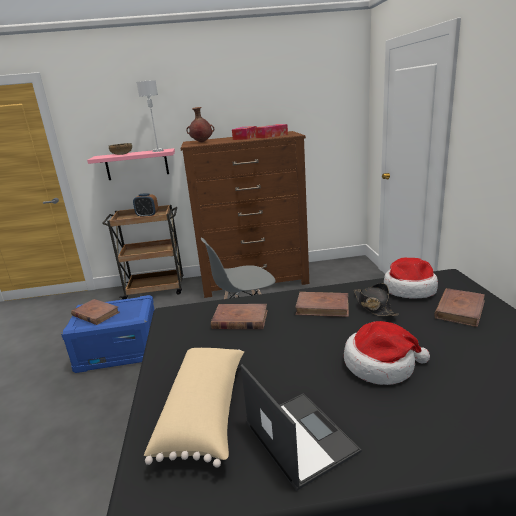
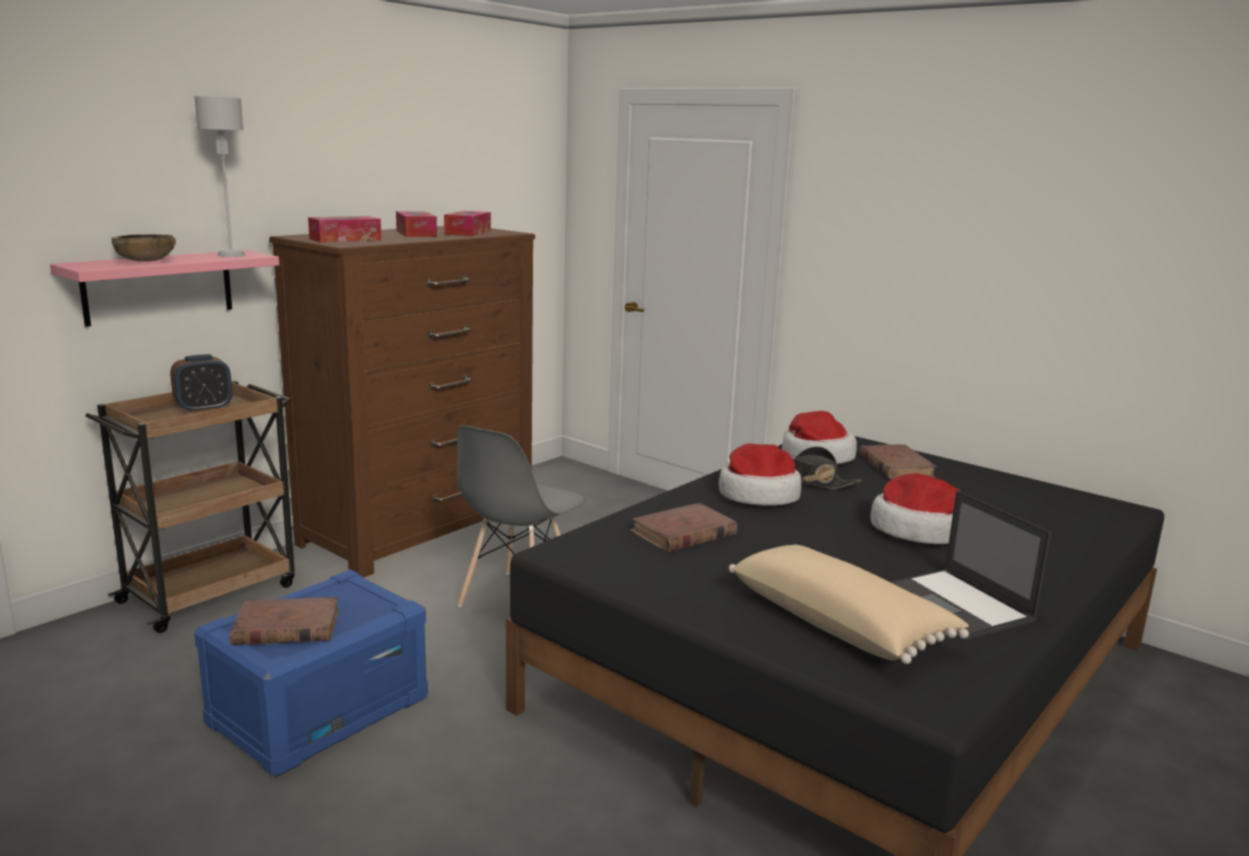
camera: 45 degrees left, 5 degrees down
brown vase [186,107,214,142] -> tissue box [308,216,381,243]
laptop [241,364,361,491] -> laptop turned 135 degrees counterclockwise [890,491,1051,641]
brown book [295,292,349,317] -> hat [719,443,802,506]

